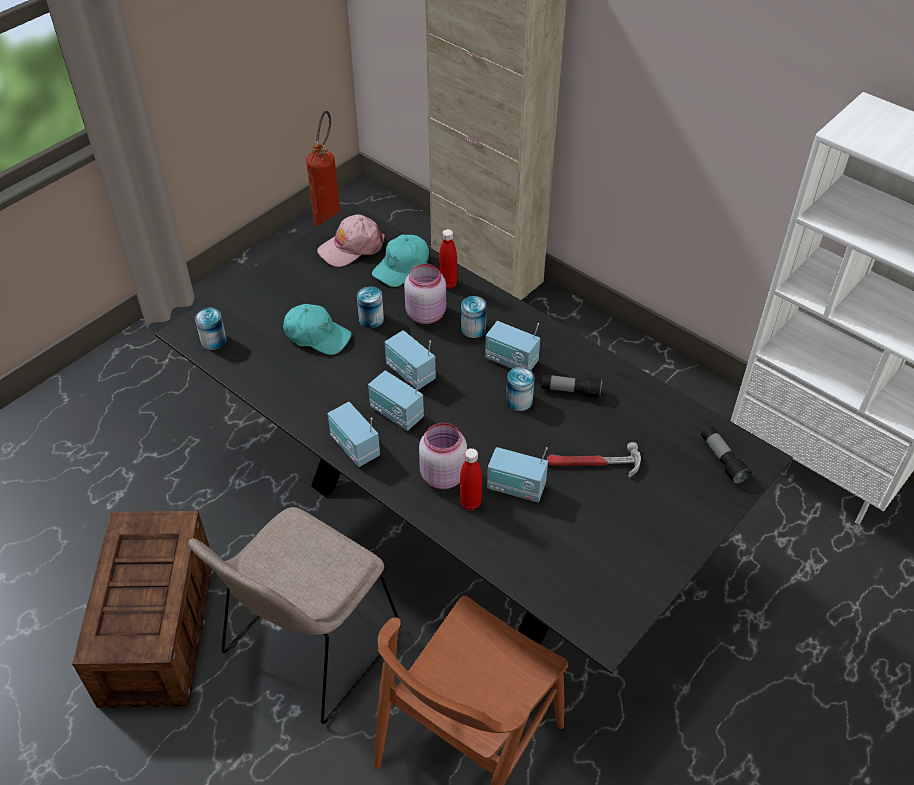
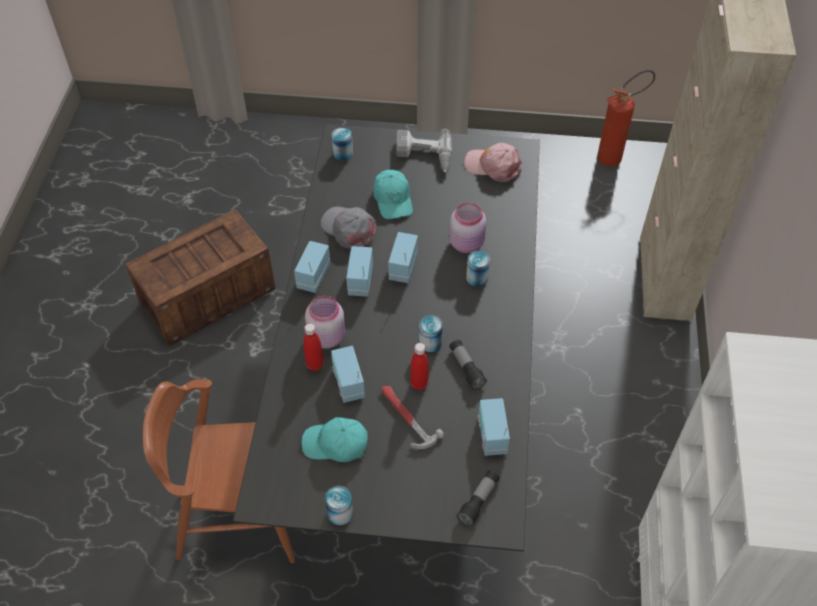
camera: 55 degrees right, 5 degrees up
beige chair [188,507,401,724] -> none
can [357,286,384,328] -> can moved to [325,486,353,525]
turquoise cap [372,234,429,287] -> turquoise cap moved to [302,417,368,462]
red bottle [439,229,457,289] -> red bottle moved to [410,343,429,391]
radio [485,321,540,370] -> radio moved to [478,398,510,456]
none -> grey cap [321,207,377,249]
none -> power drill [396,129,452,172]

